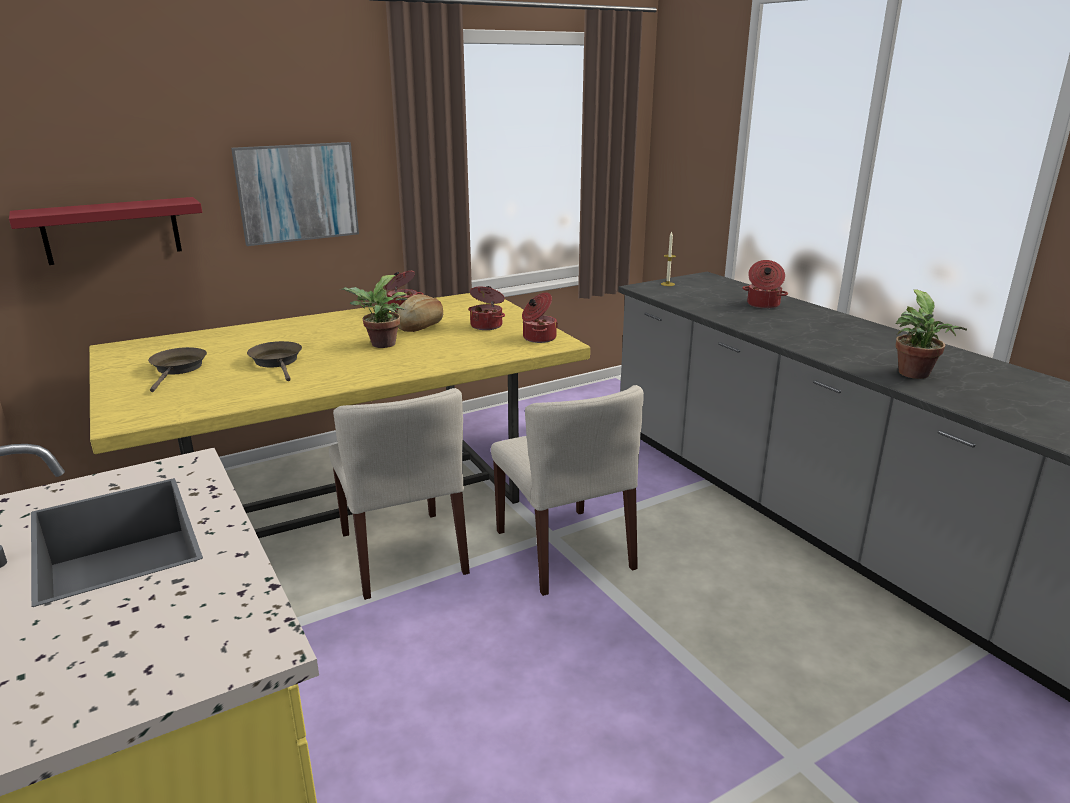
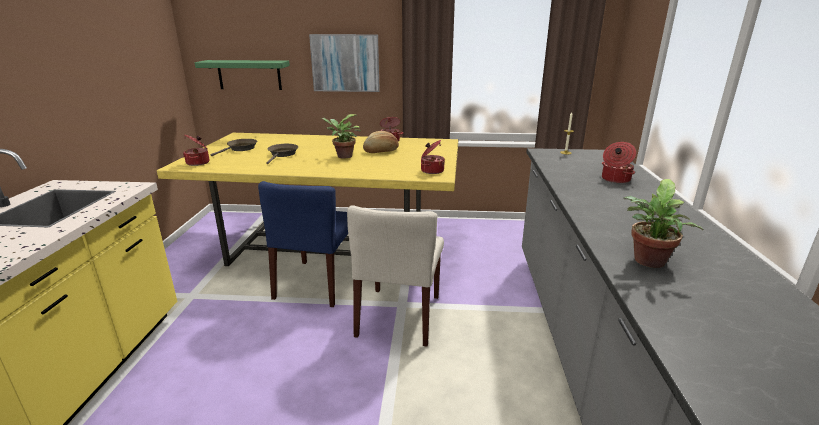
camera: 35 degrees right, 0 degrees up
red shelf [9,197,202,265] -> green shelf [194,60,290,90]
beige chair [329,388,470,600] -> blue chair [258,181,348,307]
cooking pot [468,286,505,330] -> cooking pot moved to [183,134,210,166]

